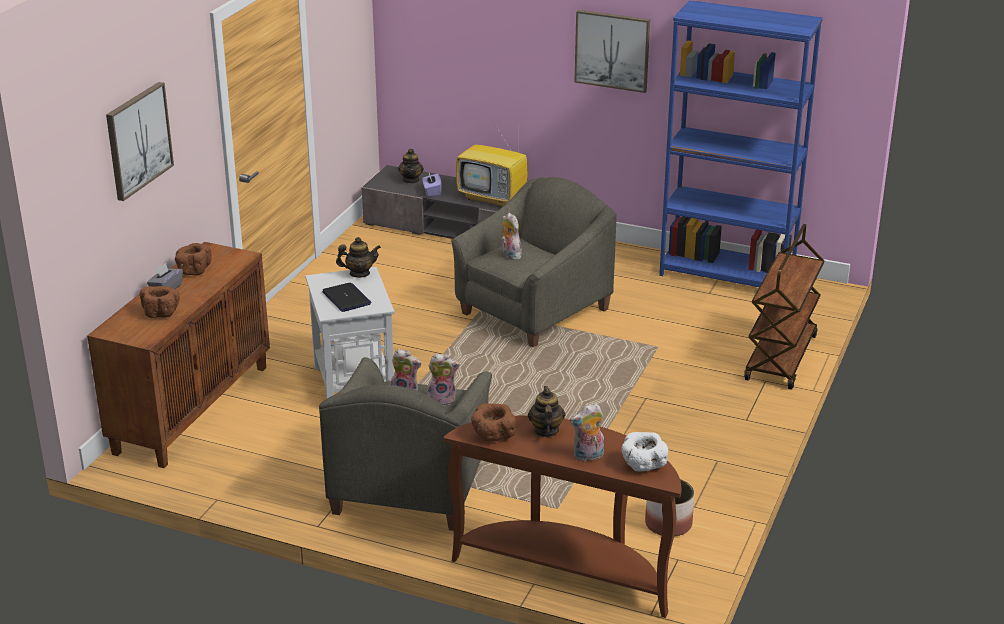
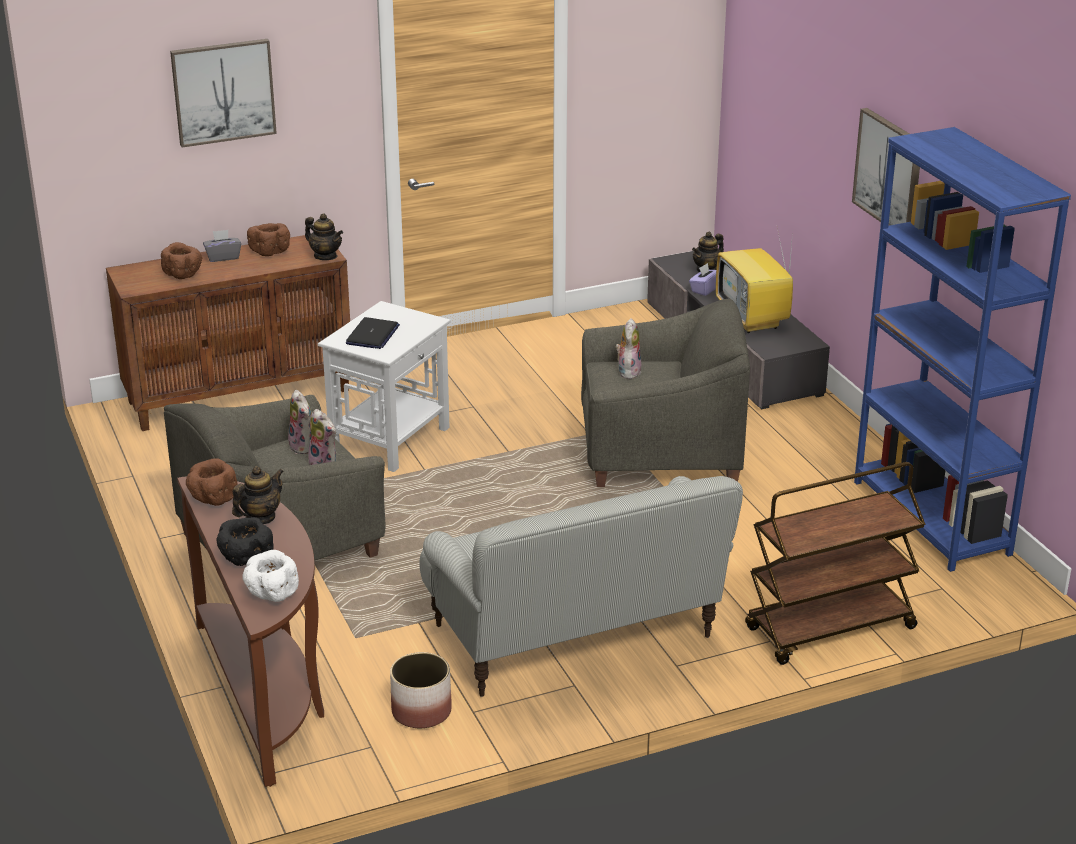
camera: 45 degrees right, 0 degrees up
teapot [336,237,381,278] -> teapot moved to [305,213,343,260]
plush toy [570,403,604,461] -> black bowl [216,517,274,566]
none -> sofa [419,476,743,697]

